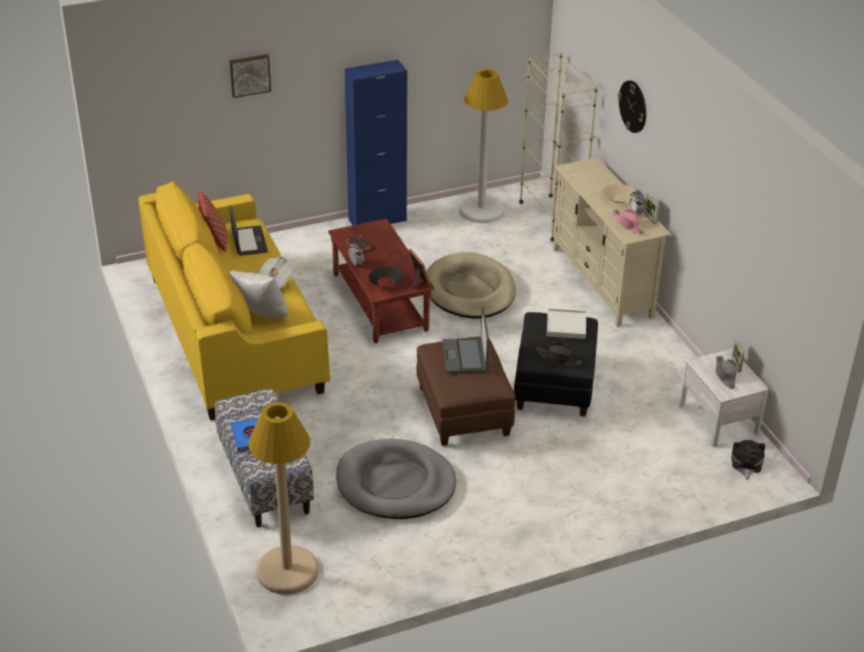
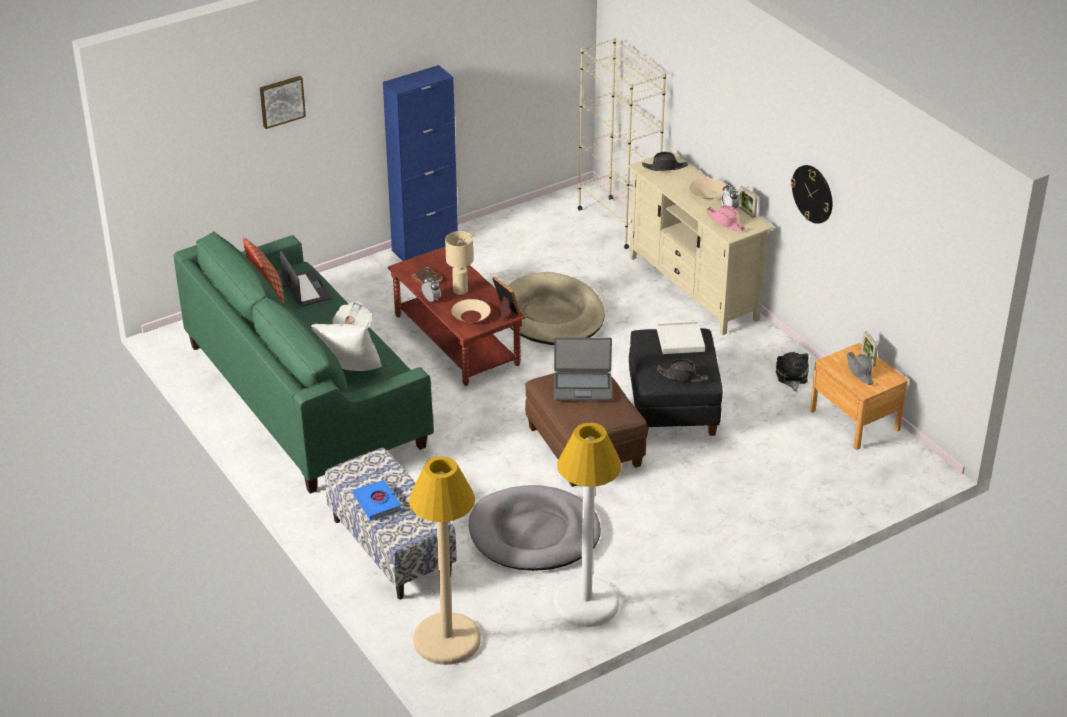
camera: 10 degrees left, 0 degrees up
yellow sofa [138,181,330,420] -> green sofa [173,231,434,493]
black bowl [369,267,404,287] -> beige bowl [452,299,491,322]
laptop [443,307,489,373] -> laptop turned 75 degrees counterclockwise [554,337,612,401]
white floor lamp [459,69,508,223] -> white floor lamp moved to [553,423,622,627]
wall clock [617,80,646,133] -> wall clock moved to [790,165,832,224]
white nightstand [679,349,768,447] -> brown nightstand [810,343,908,450]
plush toy [731,440,765,480] -> plush toy moved to [776,352,809,392]
none -> beige table lamp [445,231,473,295]
none -> black hat [642,152,688,171]

